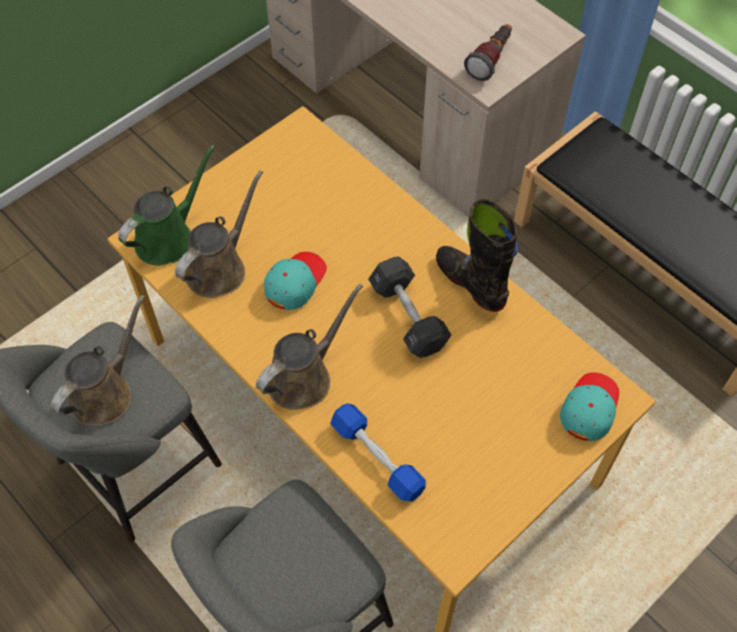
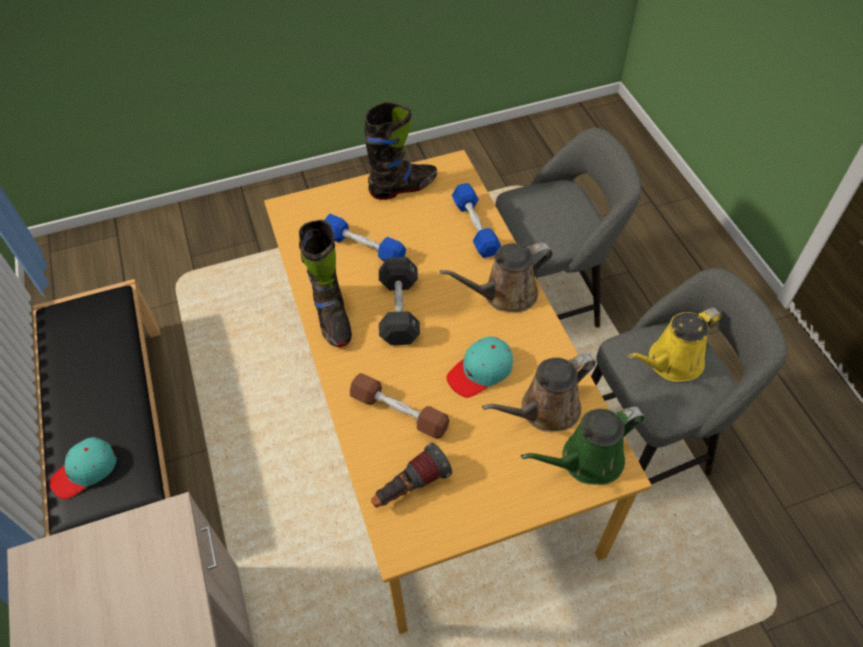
camera: 155 degrees left, 5 degrees down
brown watering can [51,295,145,427] -> yellow watering can [628,308,722,381]
flashlight [464,24,512,81] -> flashlight moved to [371,443,452,507]
turquoise cap [560,373,619,441] -> turquoise cap moved to [50,437,117,499]
none -> blue dumbbell [324,214,406,262]
none -> brown dumbbell [350,373,450,438]
none -> black boot [364,102,437,200]

